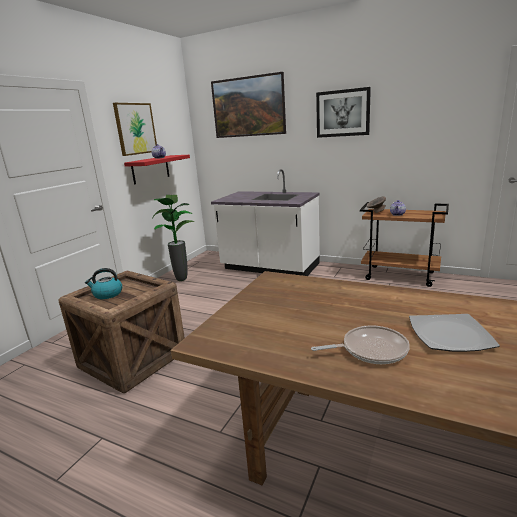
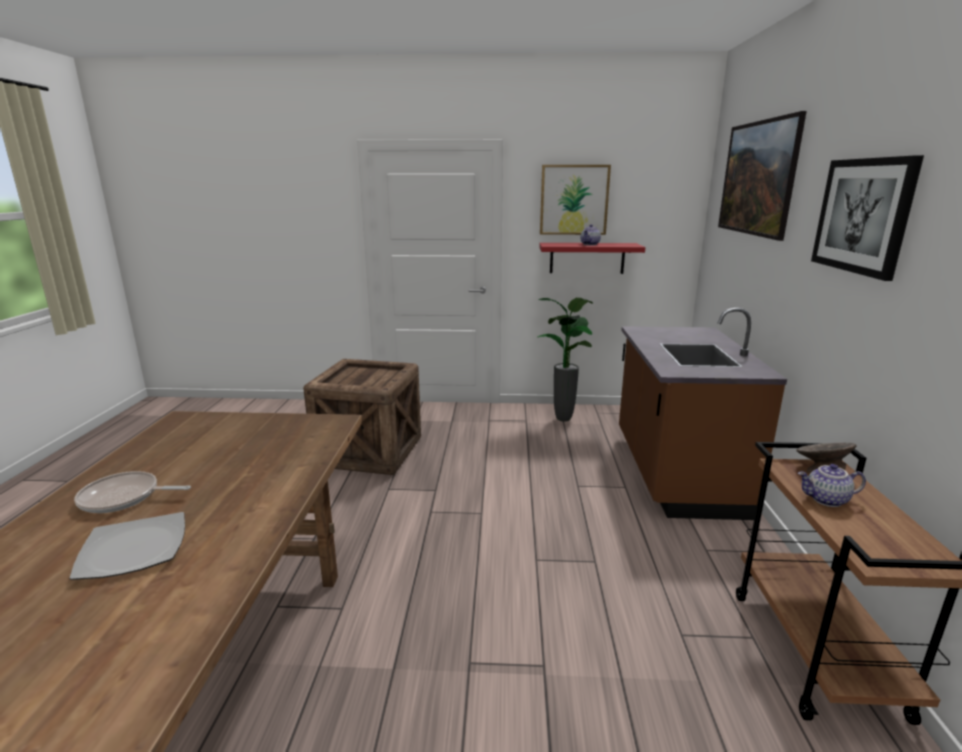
camera: 65 degrees right, 0 degrees up
kettle [85,268,122,299] -> none
white counter [211,169,320,276] -> brown counter [619,308,787,520]
frying pan [311,325,410,364] -> frying pan turned 120 degrees clockwise [74,471,191,513]

